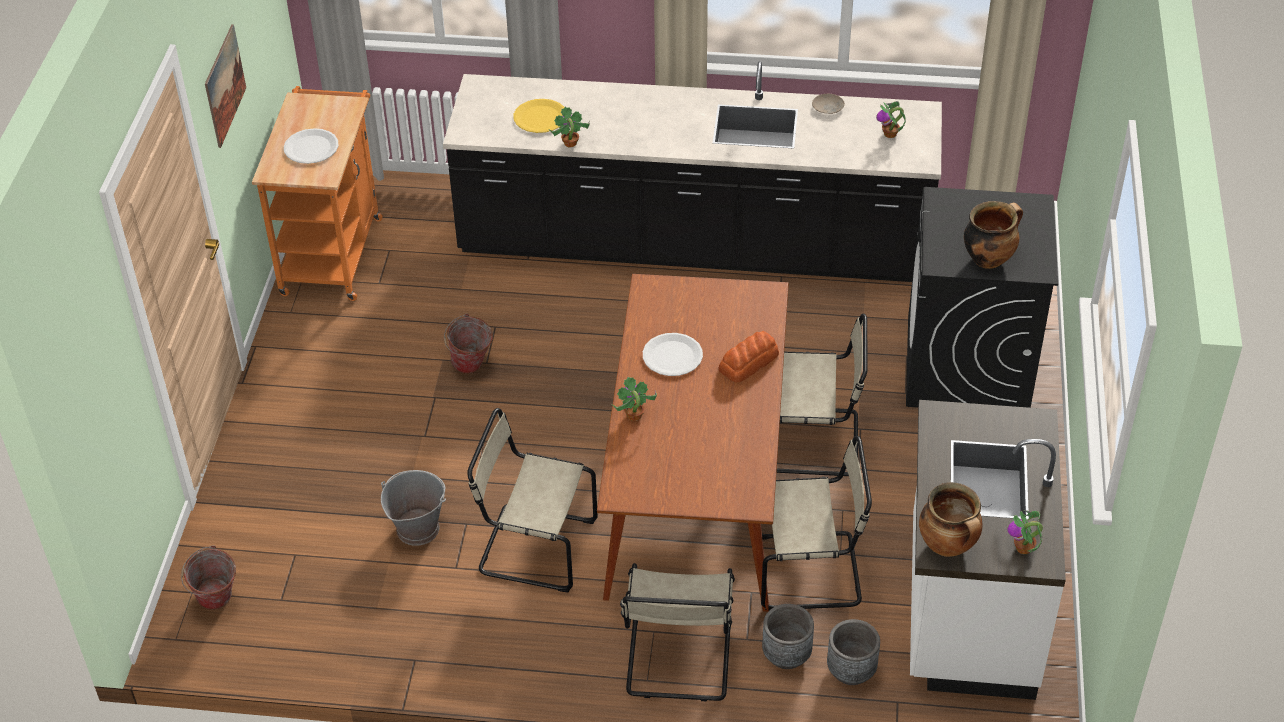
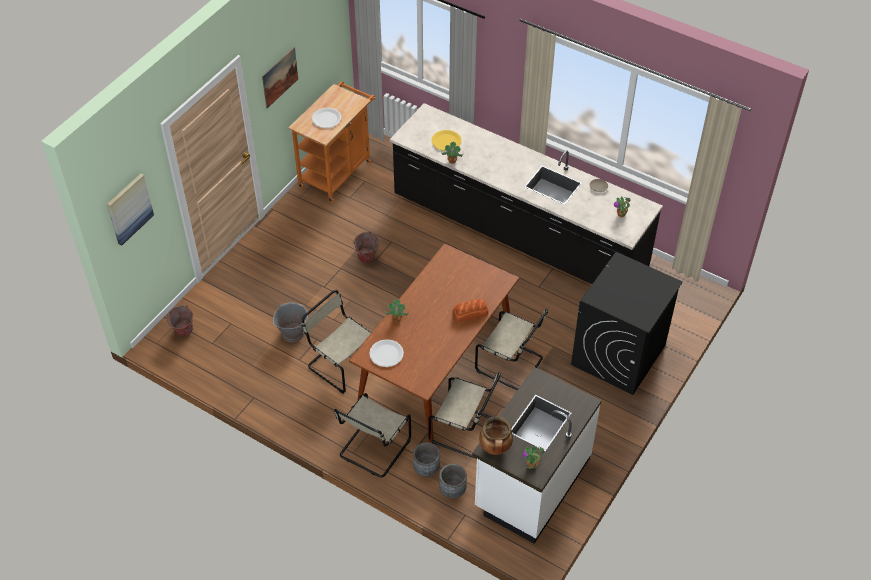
camera: 25 degrees right, 5 degrees up
white plate [643,333,703,376] -> white plate moved to [369,339,404,367]
cooking pot [964,201,1023,269] -> none
none -> picture [107,174,154,246]

